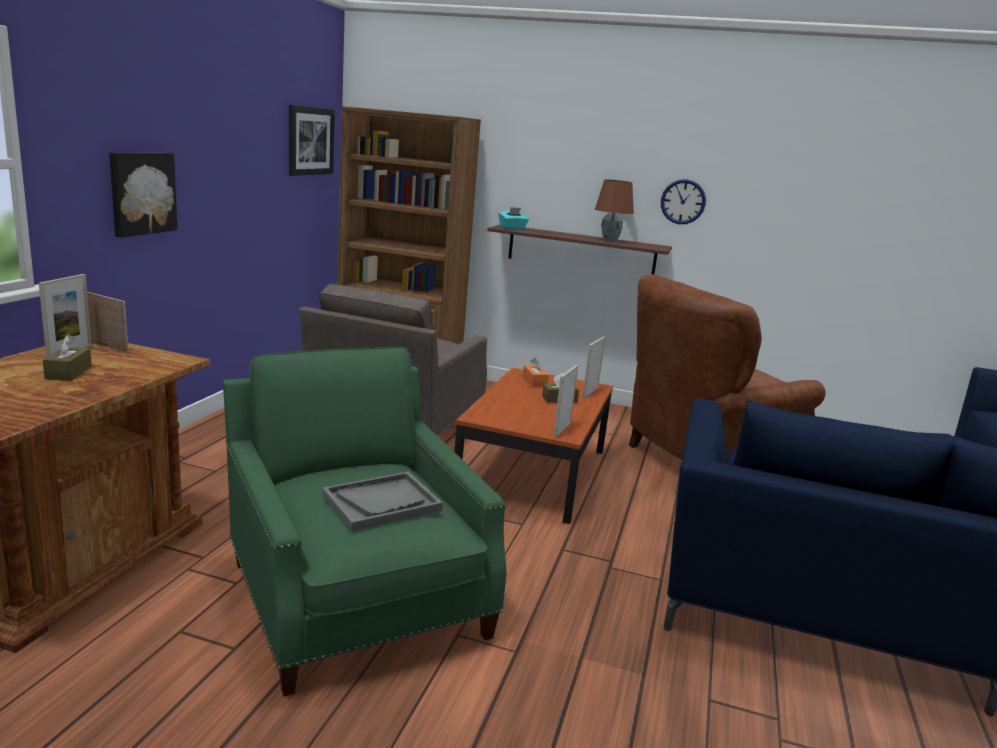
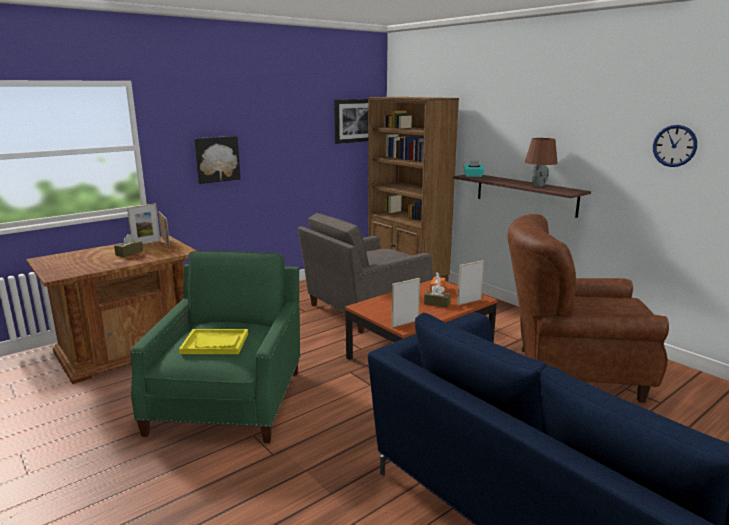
camera: 35 degrees right, 0 degrees up
grey tray [322,471,443,532] -> yellow tray [179,329,248,354]
wall clock [661,179,706,224] -> wall clock moved to [653,125,697,167]

